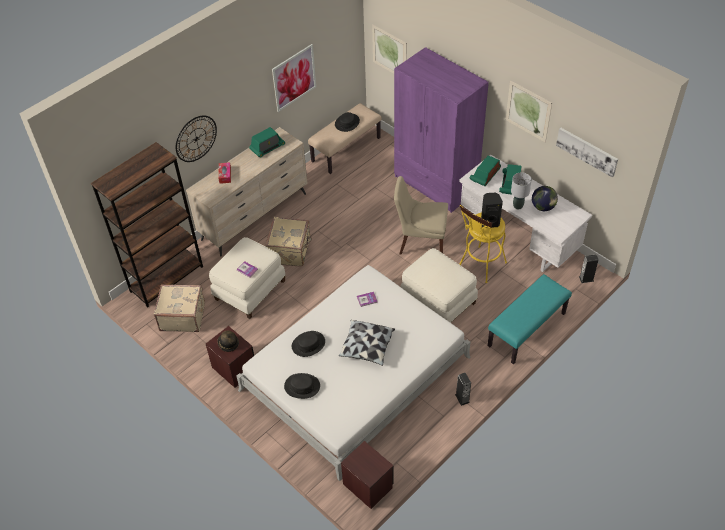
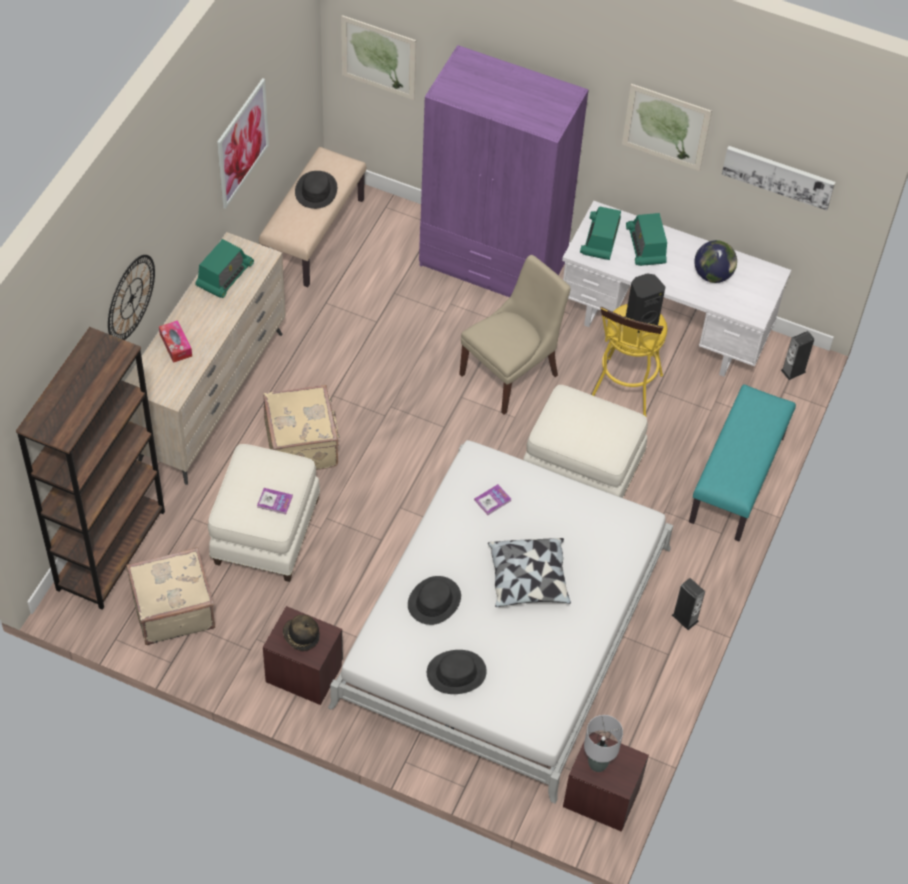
camera: 25 degrees left, 5 degrees up
beige chair [394,176,448,255] -> beige chair turned 150 degrees clockwise [459,255,571,415]
grey table lamp [511,172,532,210] -> grey table lamp moved to [584,715,623,772]

